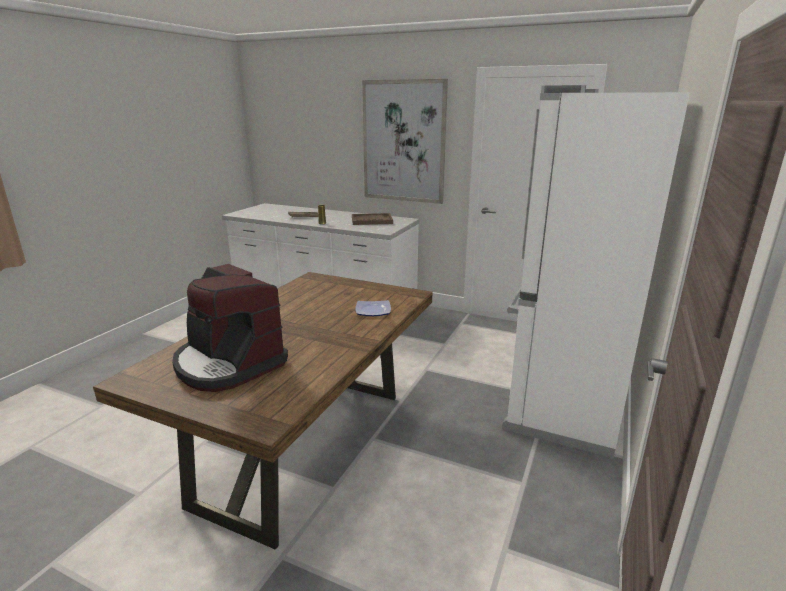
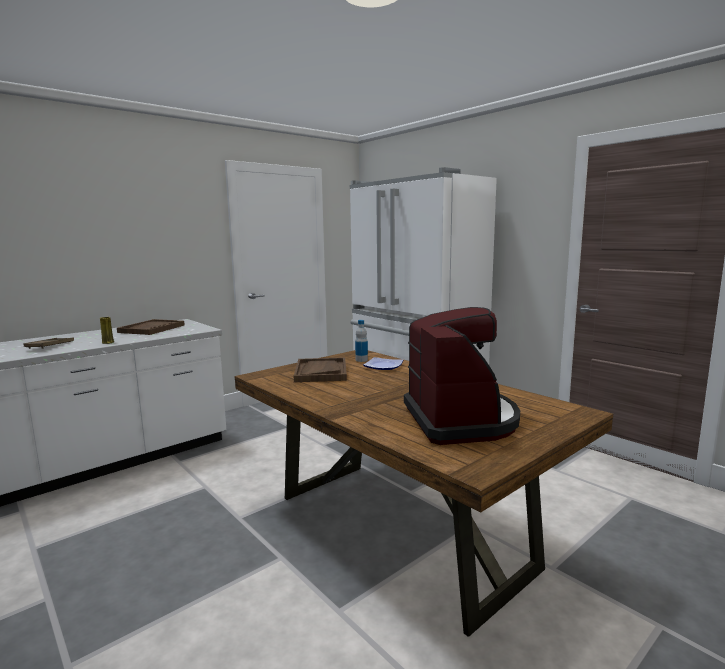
camera: 65 degrees left, 10 degrees down
coffee machine [172,264,288,392] -> coffee machine turned 75 degrees counterclockwise [404,307,520,445]
picture [362,79,448,204] -> none
none -> brown tray [294,357,347,382]
none -> bottle [355,320,368,362]

